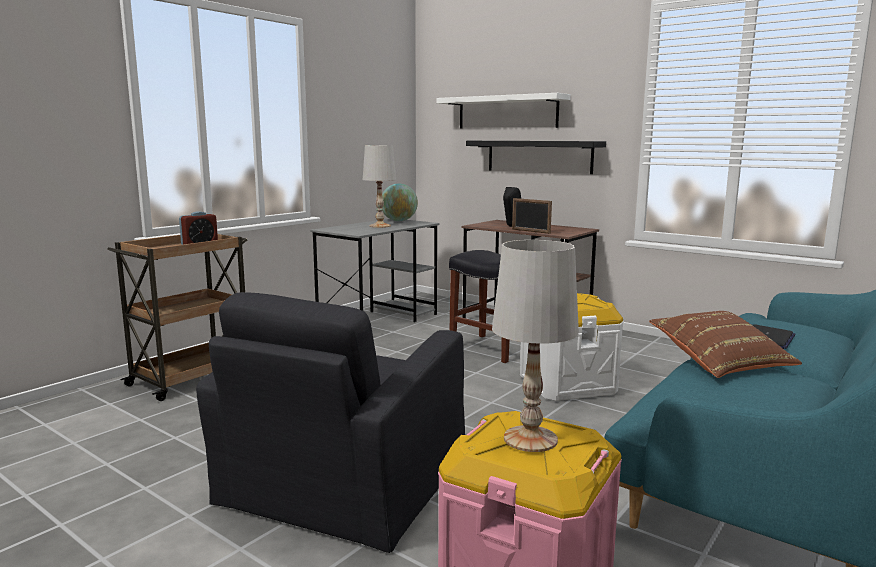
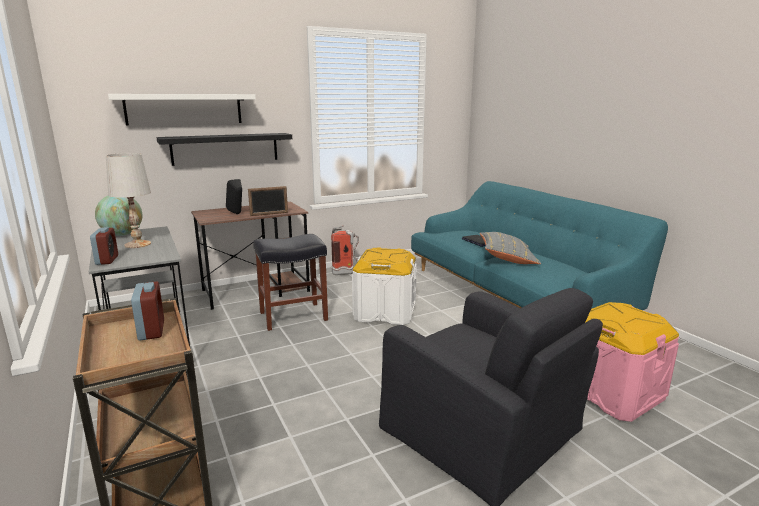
camera: 65 degrees left, 5 degrees up
white table lamp [492,240,579,452] -> none
brown pillow [649,311,802,378] -> grey pillow [480,232,541,264]
none -> alarm clock [90,227,118,265]
none -> fire extinguisher [331,226,359,275]

